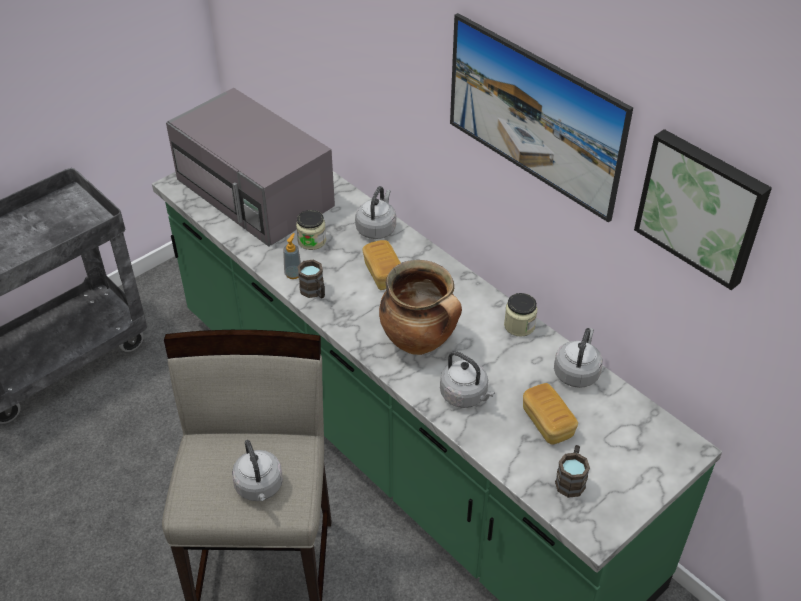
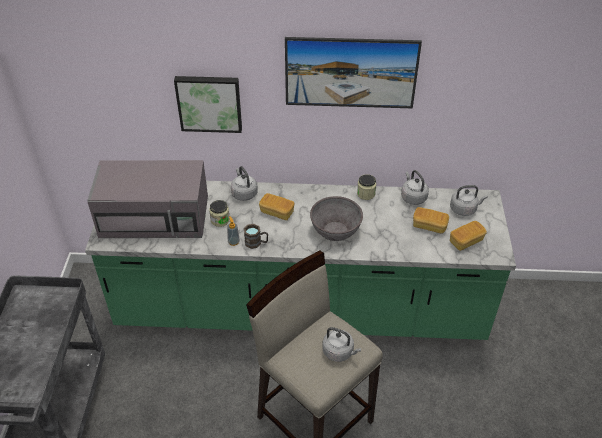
camera: 45 degrees left, 0 degrees up
cooking pot [379,260,462,355] -> grey bowl [310,196,363,241]
grey kettle [440,351,495,408] -> grey kettle moved to [450,185,488,216]
brown mug [555,445,590,498] -> bread [450,221,487,251]
picture [634,129,772,290] -> picture moved to [174,76,242,133]

